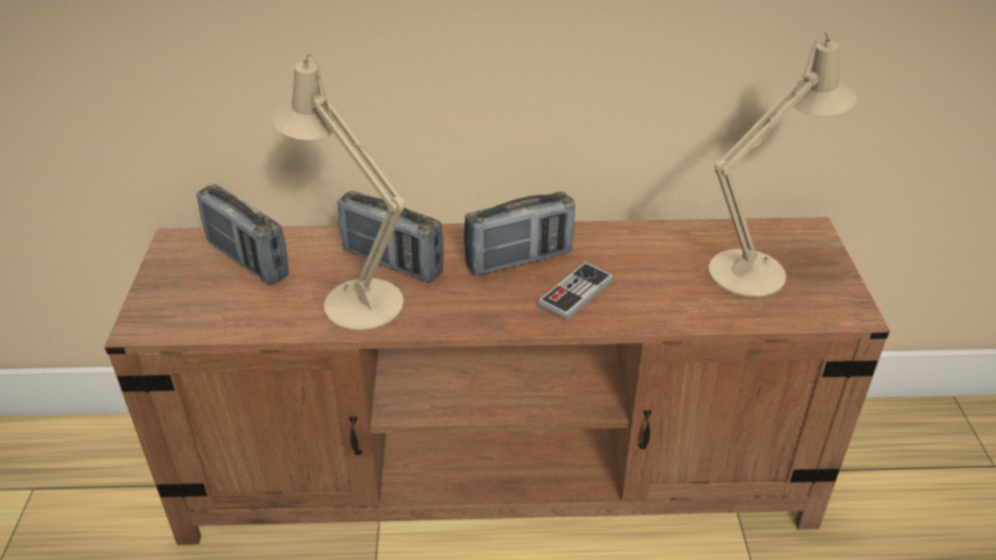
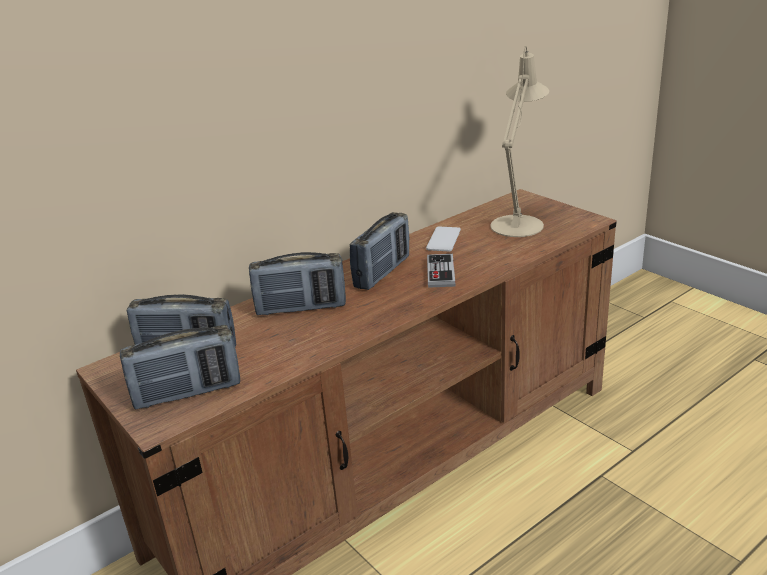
camera: 35 degrees left, 10 degrees down
beige table lamp [272,54,405,330] -> none
none -> radio [120,325,240,410]
none -> phone [426,227,461,252]

